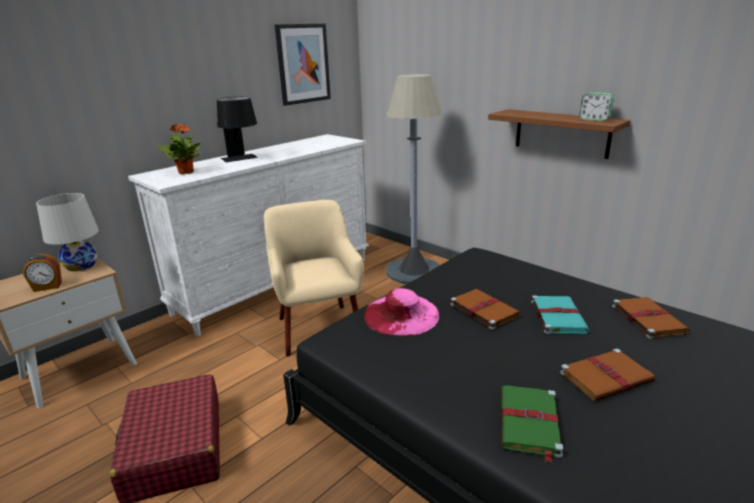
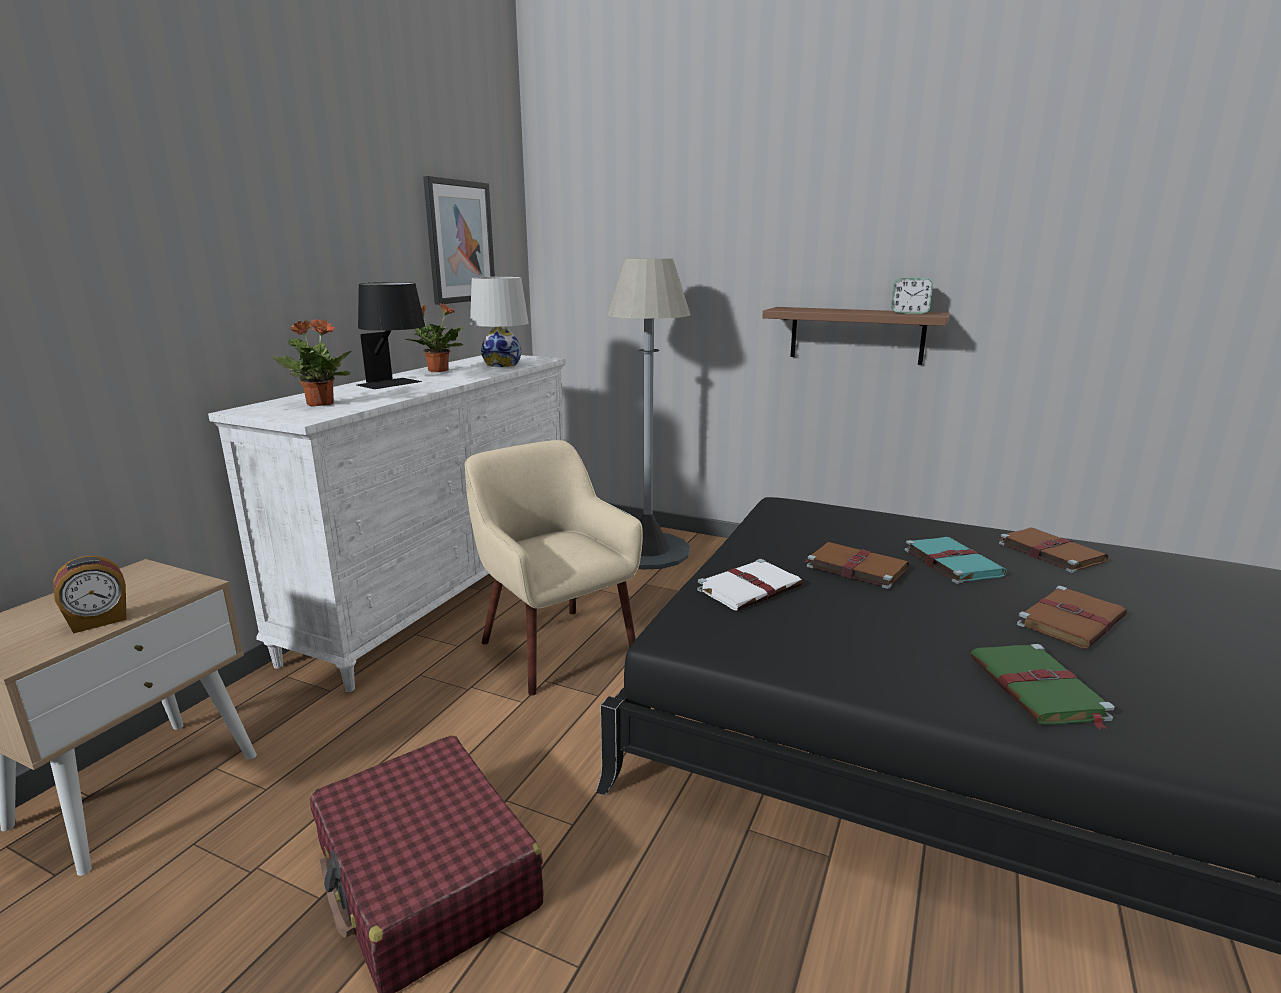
camera: 20 degrees left, 5 degrees down
white table lamp [36,193,99,271] -> white table lamp moved to [470,277,529,367]
pink hat [363,288,439,336] -> white book [697,559,803,611]
none -> potted plant [406,303,464,372]

